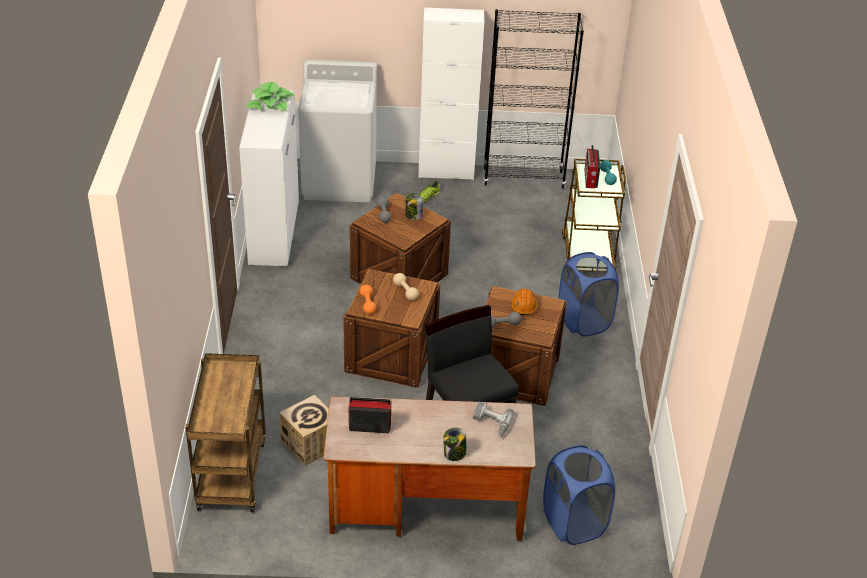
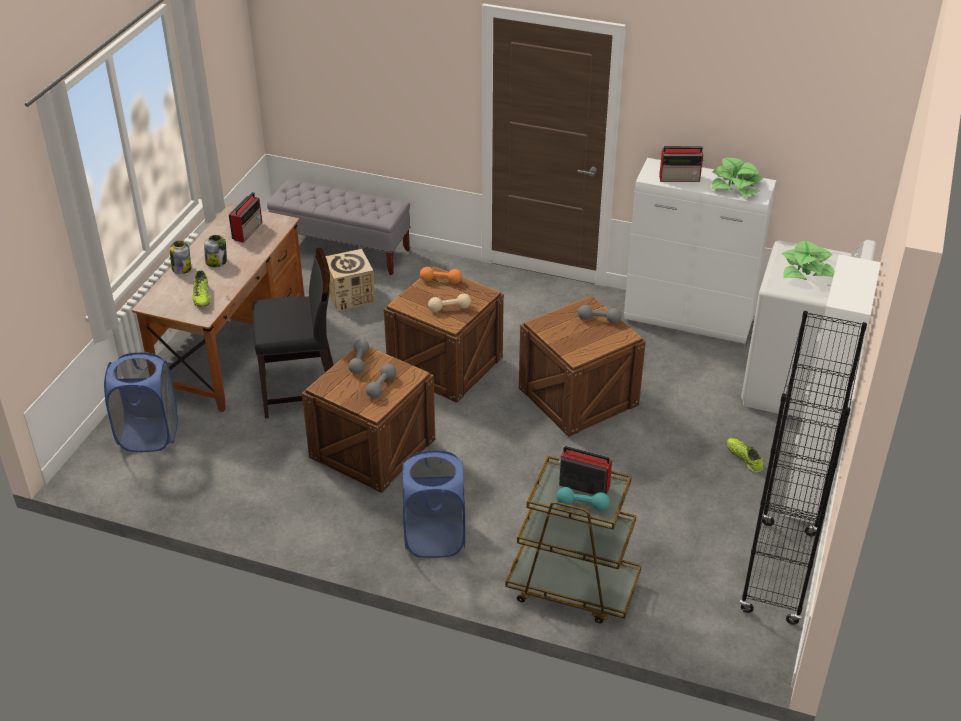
camera: 110 degrees right, 0 degrees up
brown cart [185,353,266,512] -> grey bench [267,179,410,275]
jar [406,193,423,220] -> jar moved to [204,235,227,267]
power drill [473,402,514,437] -> shoe [193,270,210,307]
orange hard hat [511,288,538,315] -> grey dumbbell [366,364,396,398]
none -> radio [659,146,704,182]
none -> potted plant [781,241,835,280]

